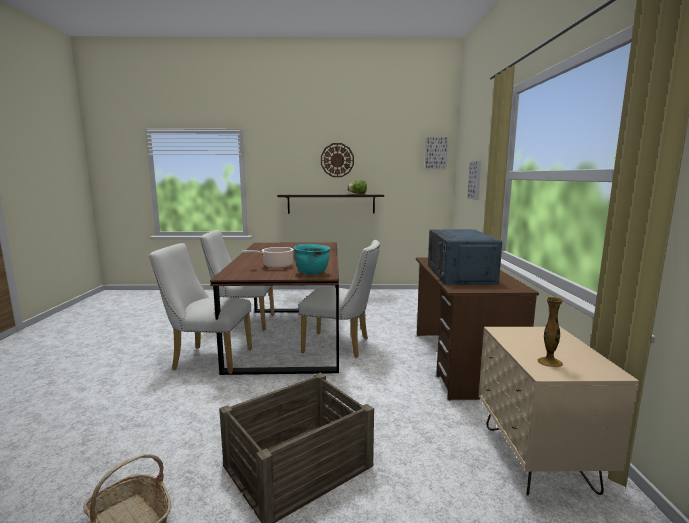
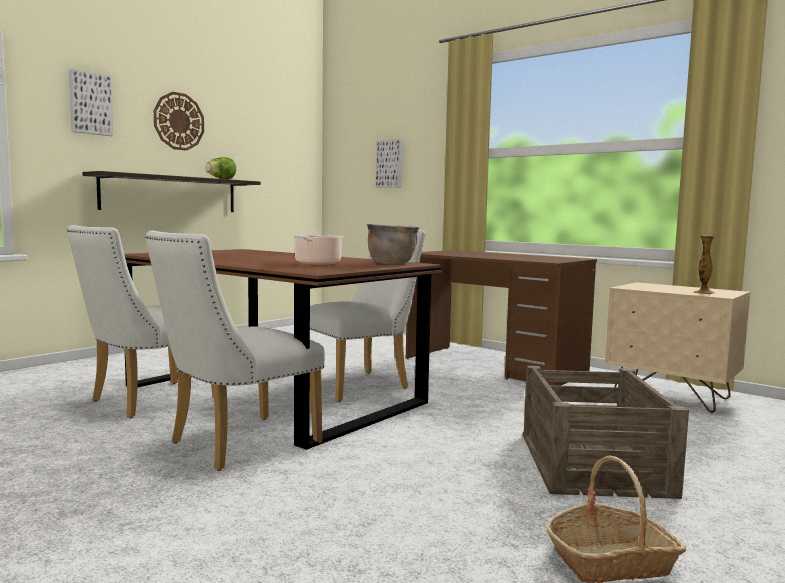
camera: 50 degrees left, 5 degrees down
turquoise cooking pot [294,244,330,275] -> brown cooking pot [367,223,419,264]
picture [425,137,448,170] -> picture moved to [69,69,113,136]
blue microwave [428,229,502,285] -> none

